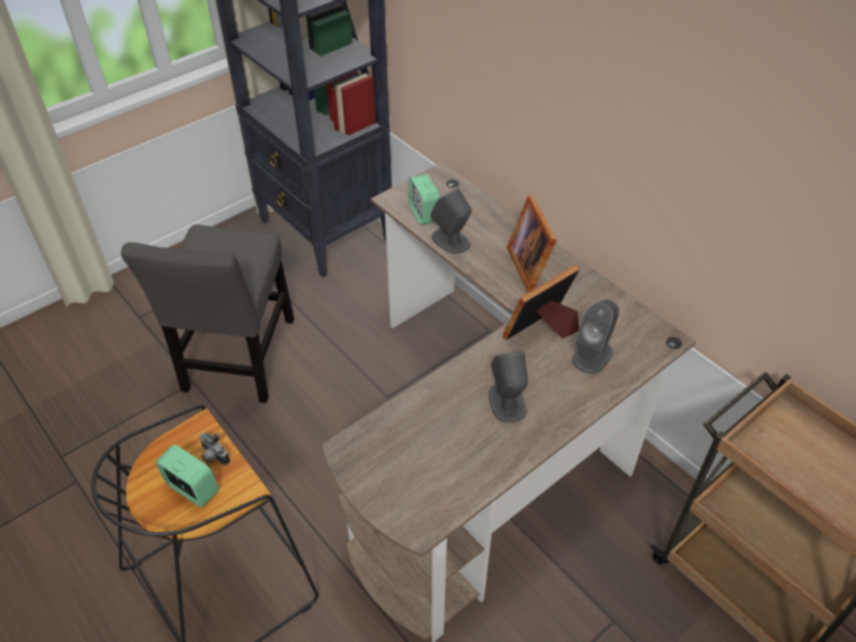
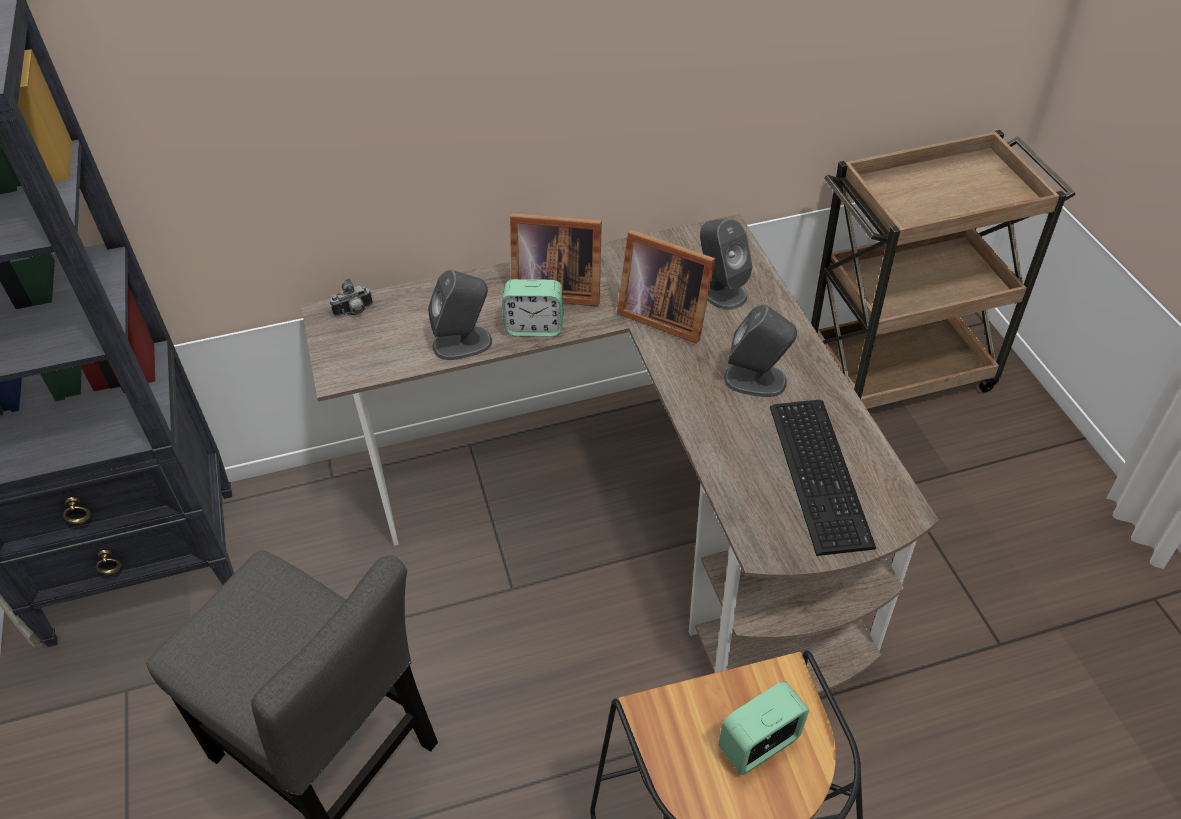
camera: 65 degrees left, 0 degrees up
camera [199,432,230,465] -> camera moved to [330,278,373,316]
alarm clock [409,174,440,225] -> alarm clock moved to [502,279,563,337]
picture frame [502,265,580,340] -> picture frame turned 45 degrees counterclockwise [617,230,715,344]
none -> keyboard [770,400,876,556]

